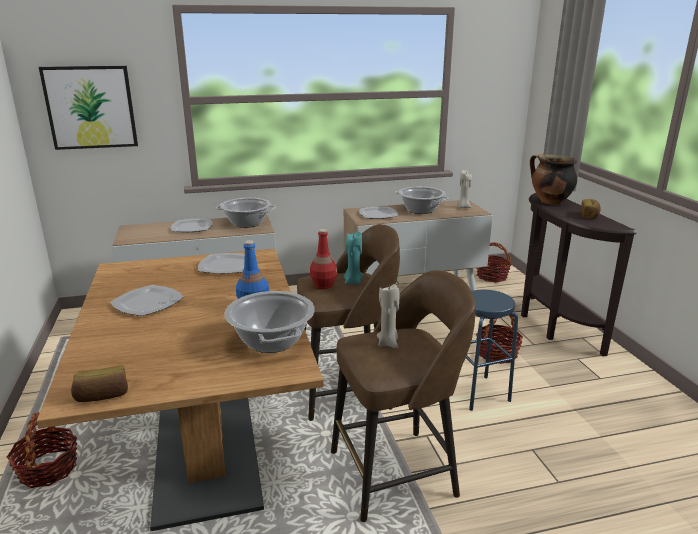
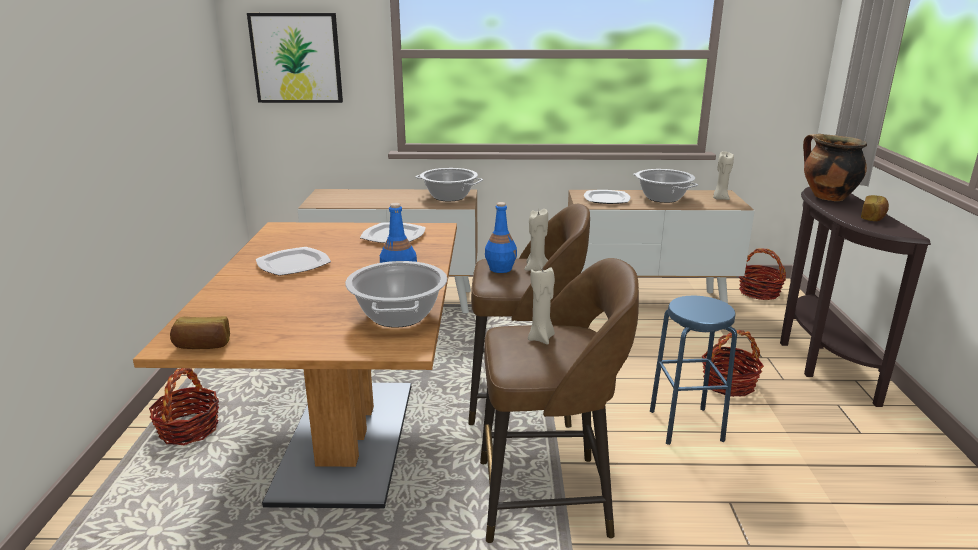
camera: 15 degrees right, 0 degrees up
plate [171,219,213,232] -> none
red bottle [310,229,337,289] -> blue bottle [485,202,517,273]
turquoise candle [344,231,364,285] -> beige candle [524,209,548,271]

